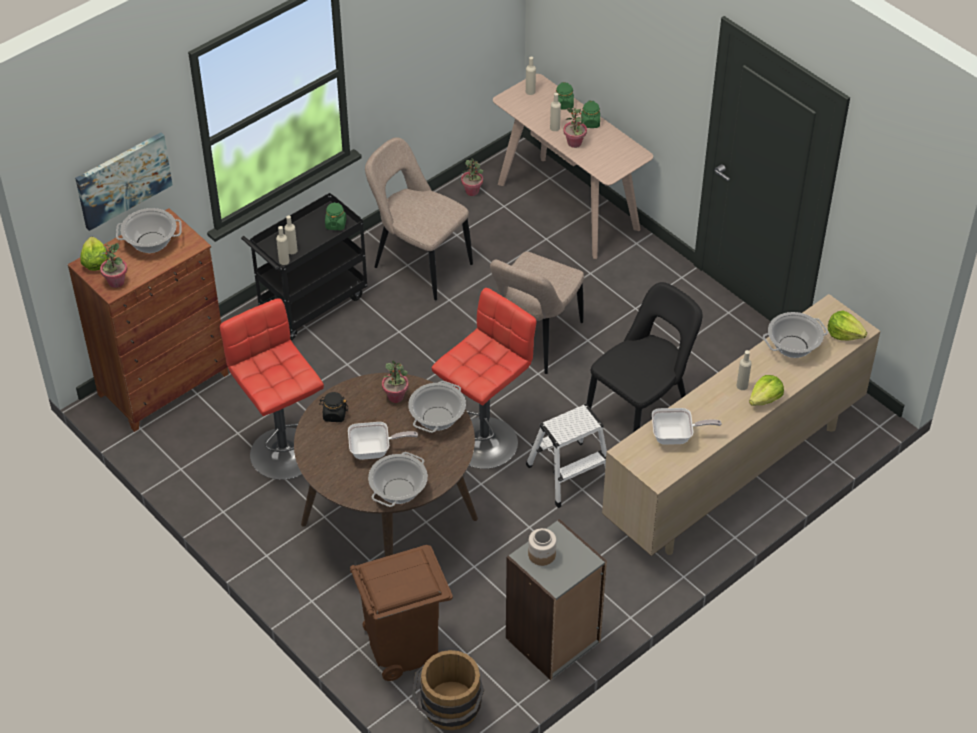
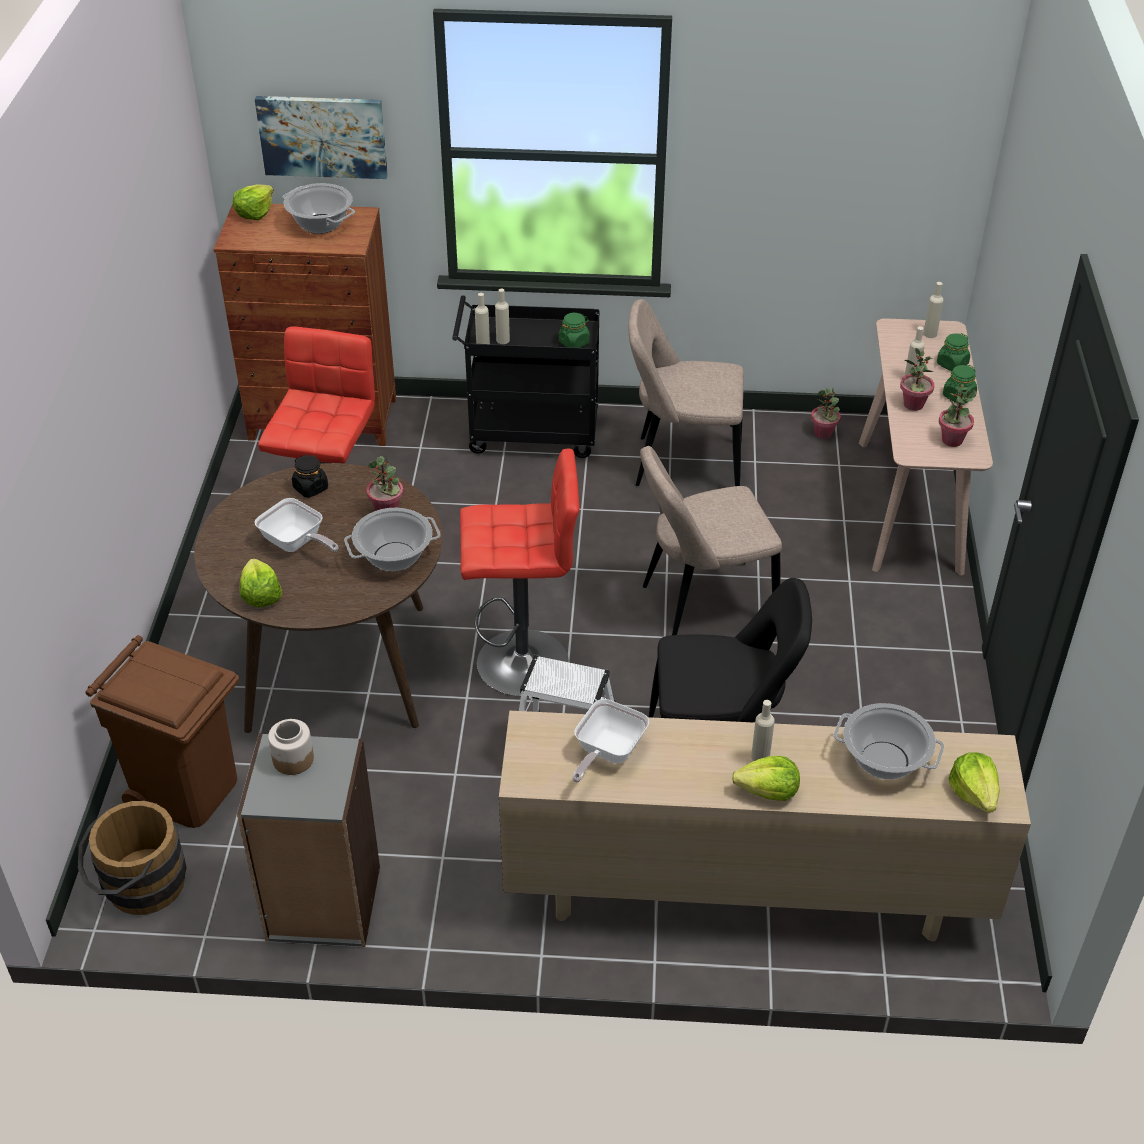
camera: 45 degrees right, 5 degrees down
potted plant [100,243,127,288] -> potted plant moved to [939,384,976,447]
beige chair [365,137,473,300] -> beige chair turned 75 degrees counterclockwise [628,299,744,486]
cooking pot [368,452,428,507] -> lettuce [240,558,282,607]
frying pan [652,408,722,445] -> frying pan turned 75 degrees clockwise [572,699,649,783]

